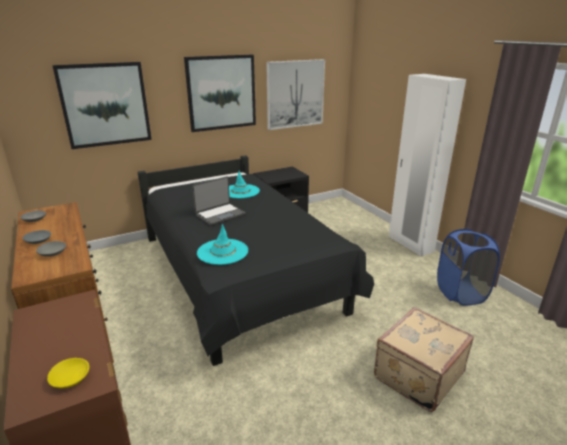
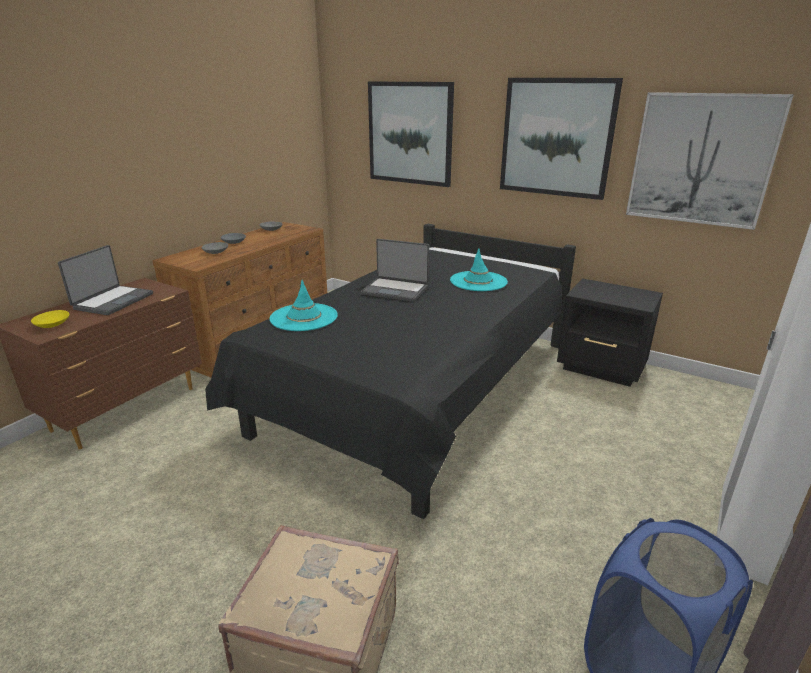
camera: 60 degrees right, 0 degrees up
none -> laptop [58,245,153,315]

